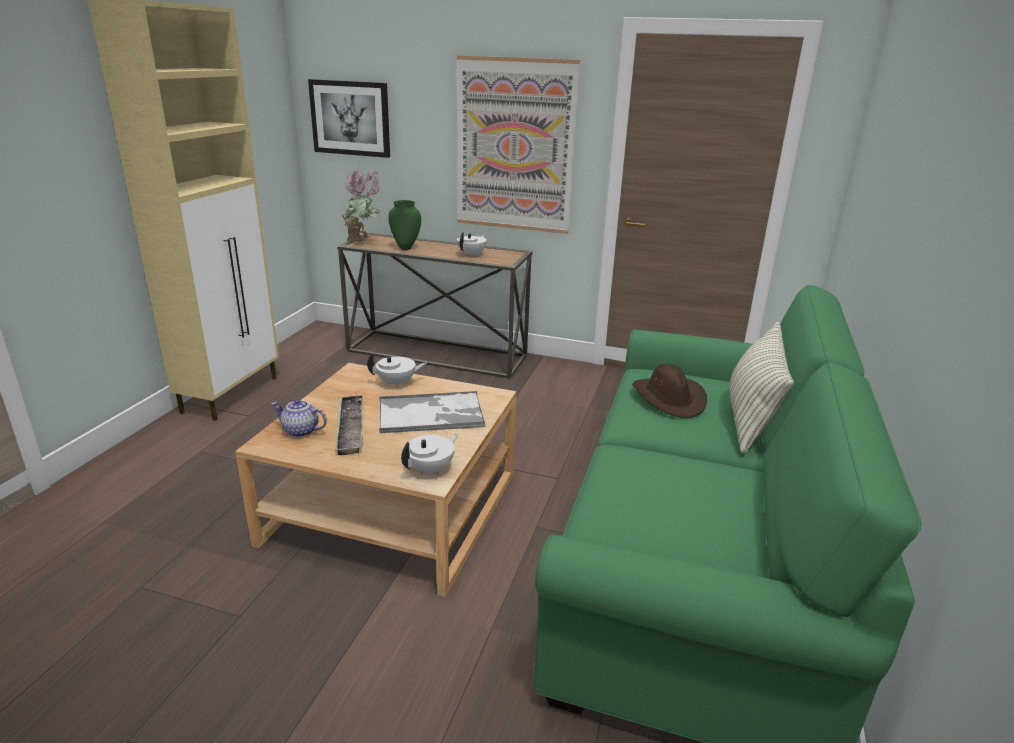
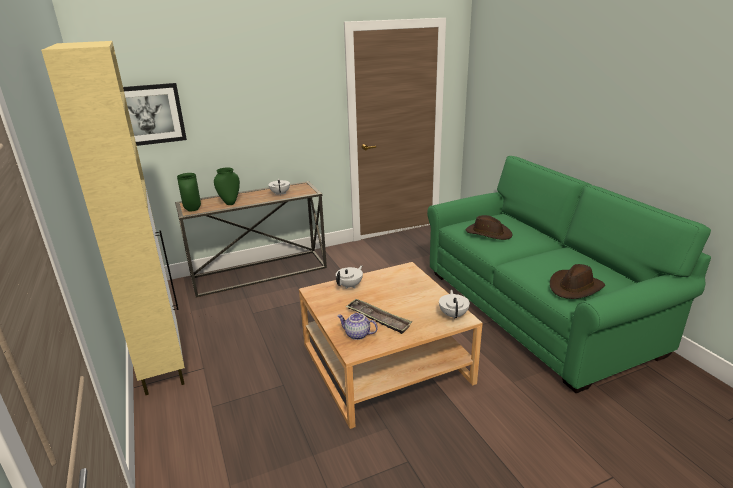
camera: 40 degrees left, 0 degrees up
teapot [272,399,327,437] -> teapot turned 45 degrees clockwise [337,313,378,340]
potted plant [340,170,381,244] -> green vase [177,173,201,211]
tray [379,391,485,433] -> none
picture [456,55,580,234] -> none
pillow [730,322,794,453] -> none
none -> brown hat [550,264,605,299]

